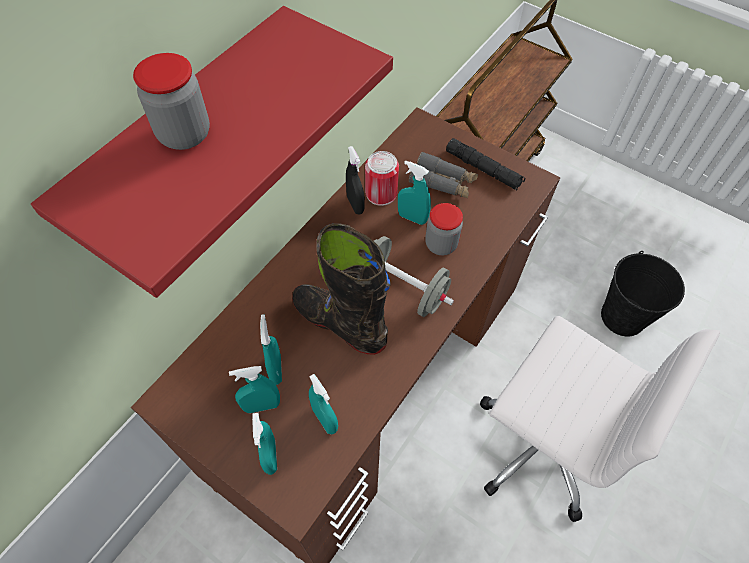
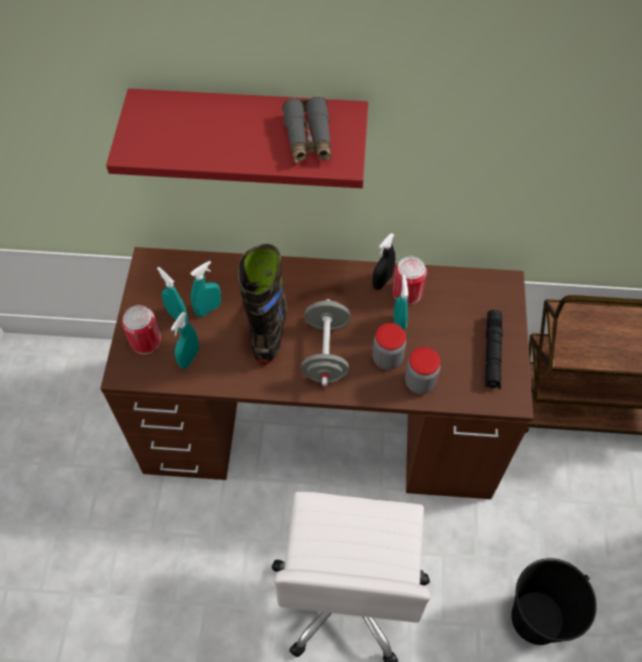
camera: 60 degrees right, 0 degrees up
jar [133,53,210,150] -> jar moved to [405,347,441,394]
turquoise spray bottle [252,413,277,475] -> can [122,305,161,354]
grey binoculars [409,152,478,198] -> grey binoculars moved to [282,96,331,163]

